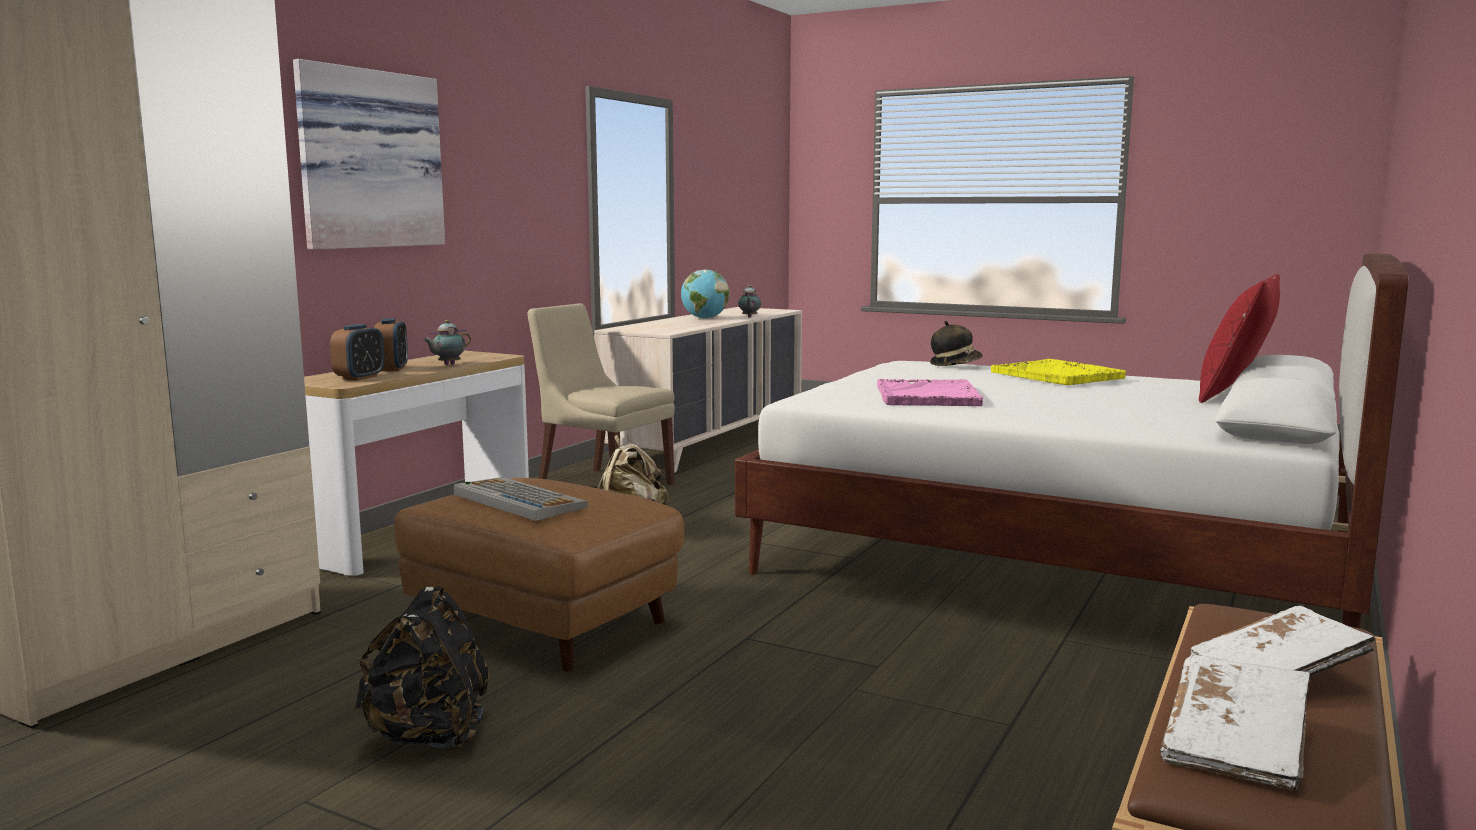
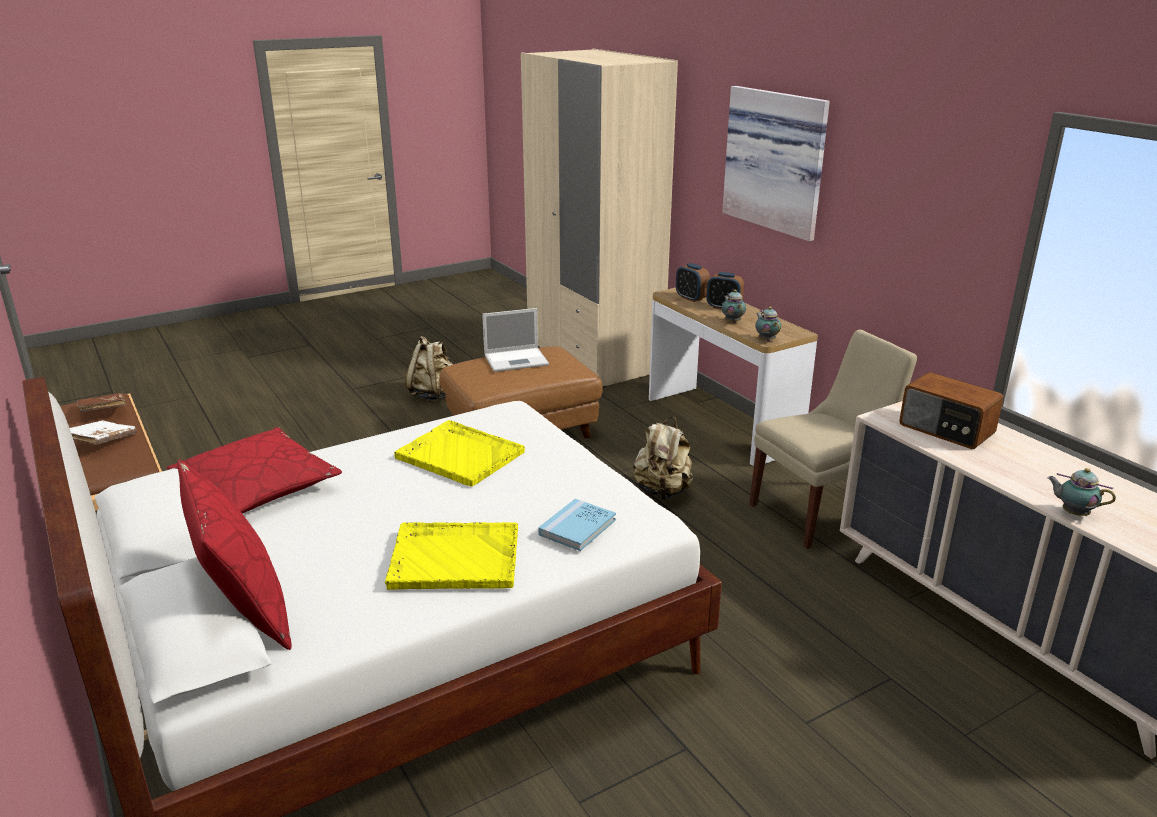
camera: 120 degrees right, 15 degrees up
black backpack [355,586,490,749] -> beige backpack [405,336,453,400]
keyboard [454,477,588,521] -> laptop [482,308,549,372]
globe [681,270,729,319] -> none
pink tray [877,379,983,406] -> yellow tray [394,420,525,487]
hat [930,321,982,366] -> blue book [538,499,616,551]
white book [1159,655,1310,790] -> brown book [76,393,126,412]
none -> red pillow [167,427,342,513]
none -> teapot [755,307,781,342]
none -> radio [899,372,1004,449]

